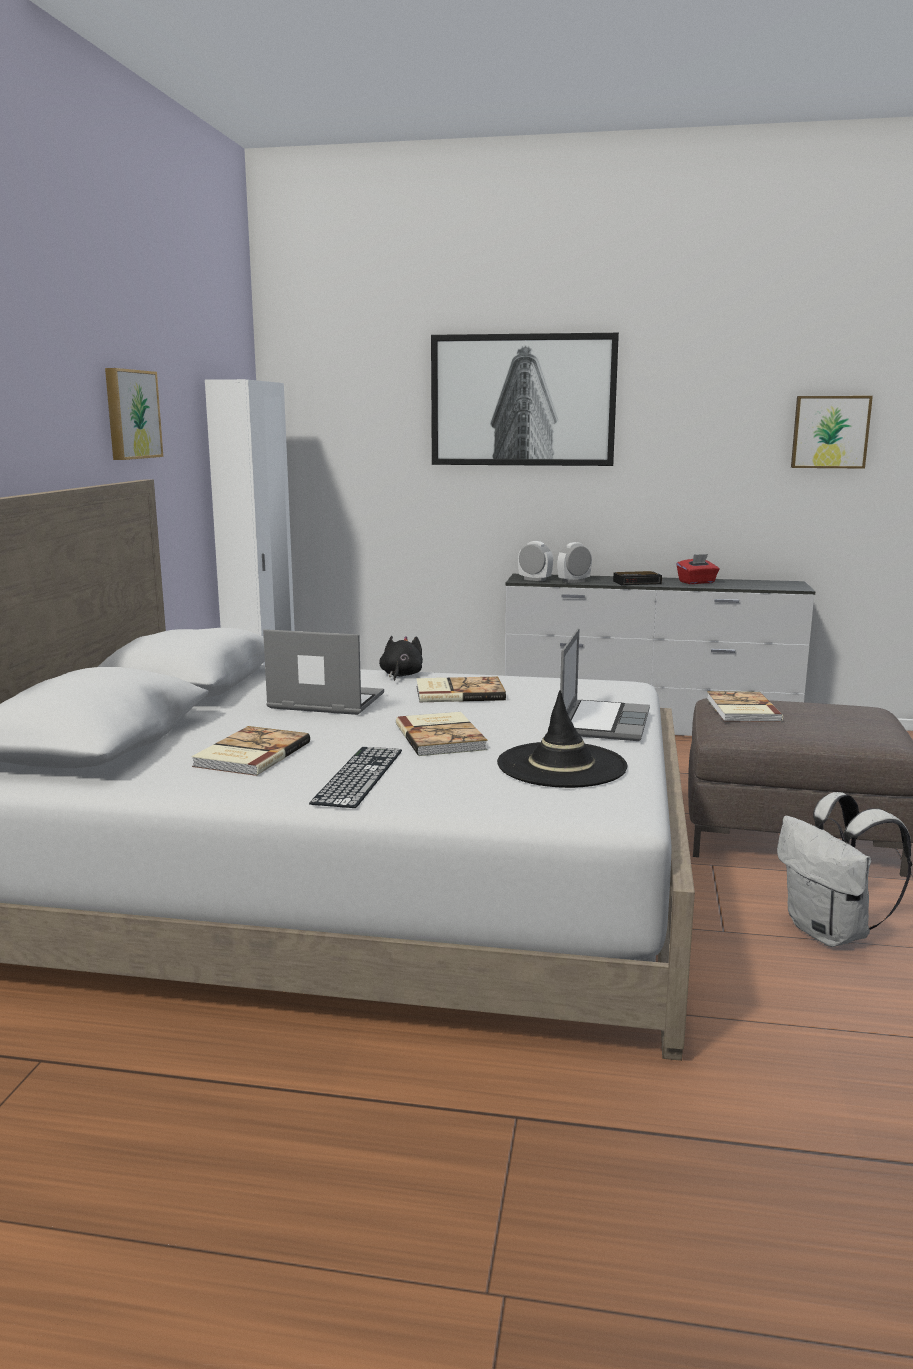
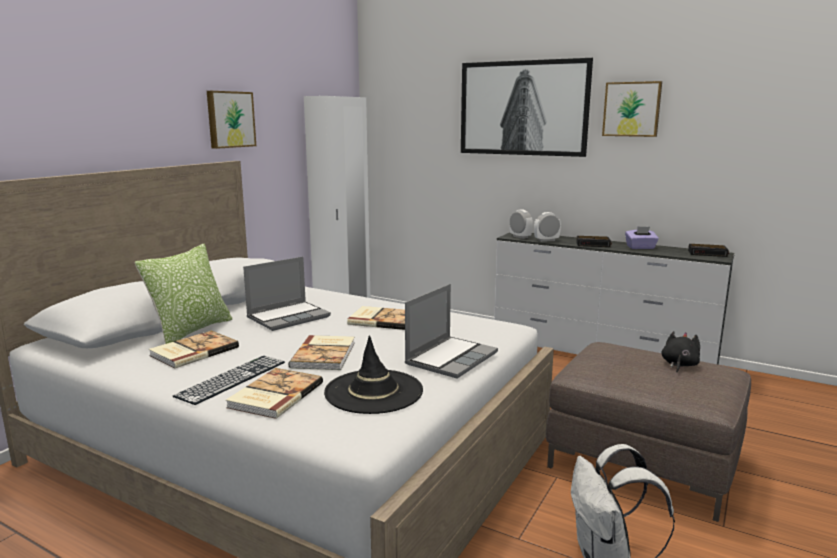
camera: 20 degrees right, 0 degrees up
laptop [263,629,384,715] -> laptop turned 105 degrees clockwise [243,257,331,331]
black plush toy [379,636,423,681] -> black plush toy moved to [661,331,700,372]
red tissue box [677,554,720,584] -> purple tissue box [625,227,659,249]
book [707,691,783,722] -> book moved to [226,368,323,419]
picture [791,396,873,469] -> picture moved to [602,81,662,137]
none -> pillow [135,244,232,344]
none -> alarm clock [688,244,729,257]

